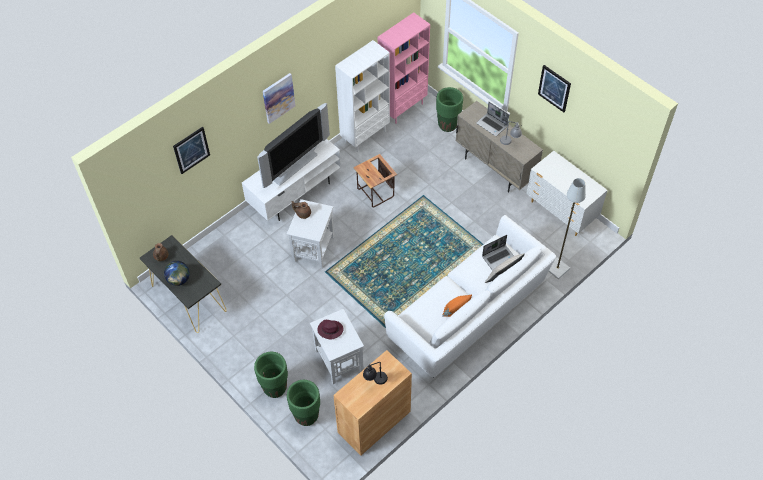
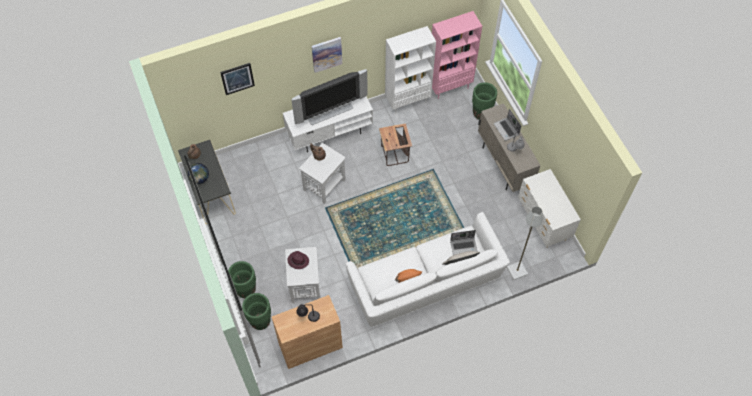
camera: 20 degrees right, 5 degrees up
picture [538,65,571,112] -> none

